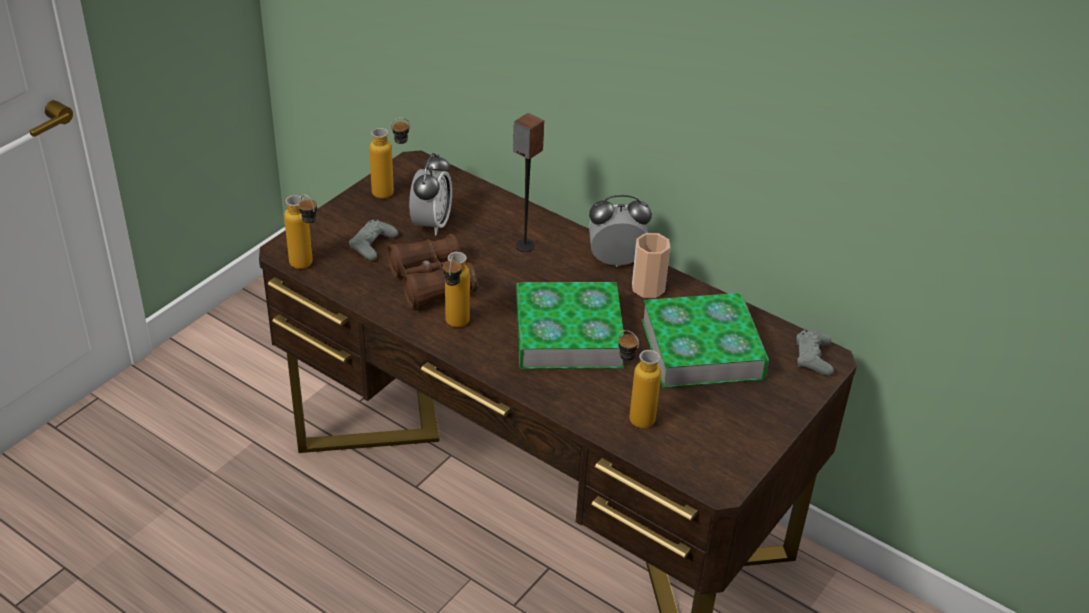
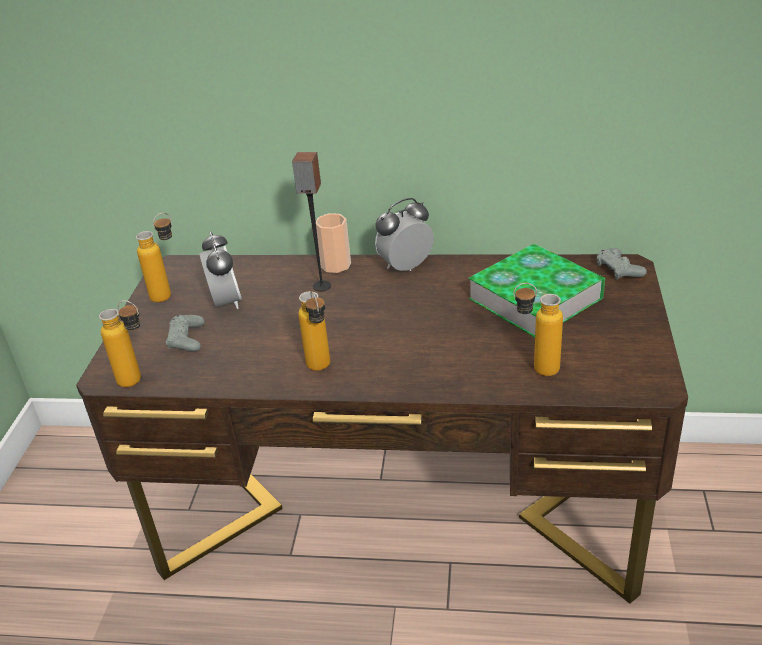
camera: 25 degrees left, 5 degrees down
brown binoculars [387,234,478,308] -> none
book [516,282,624,369] -> none
cup [632,233,670,298] -> cup moved to [316,213,351,273]

